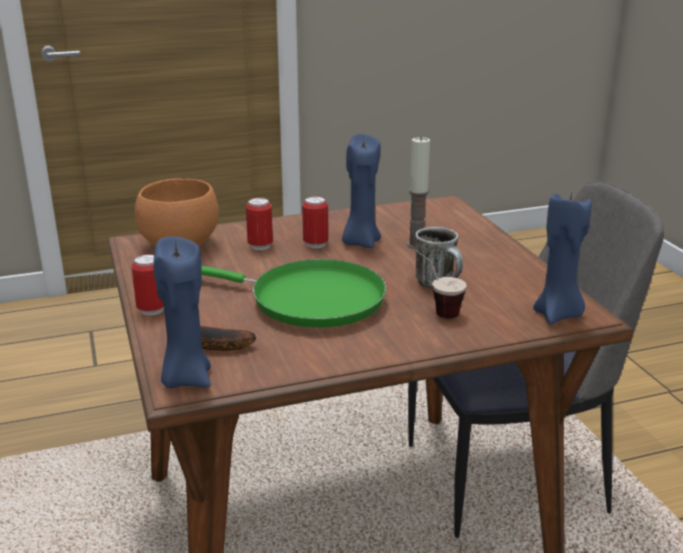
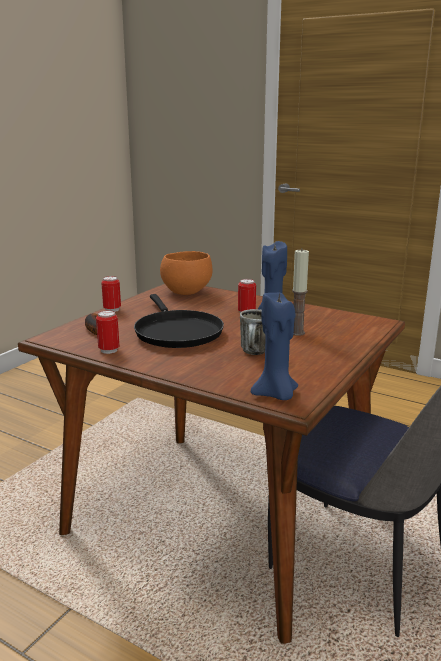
camera: 50 degrees right, 5 degrees down
blue candle [153,236,211,388] -> none
green frying pan [202,259,386,328] -> black frying pan [134,294,224,348]
can [246,197,273,250] -> can moved to [96,310,119,354]
cup [415,250,467,319] -> none

